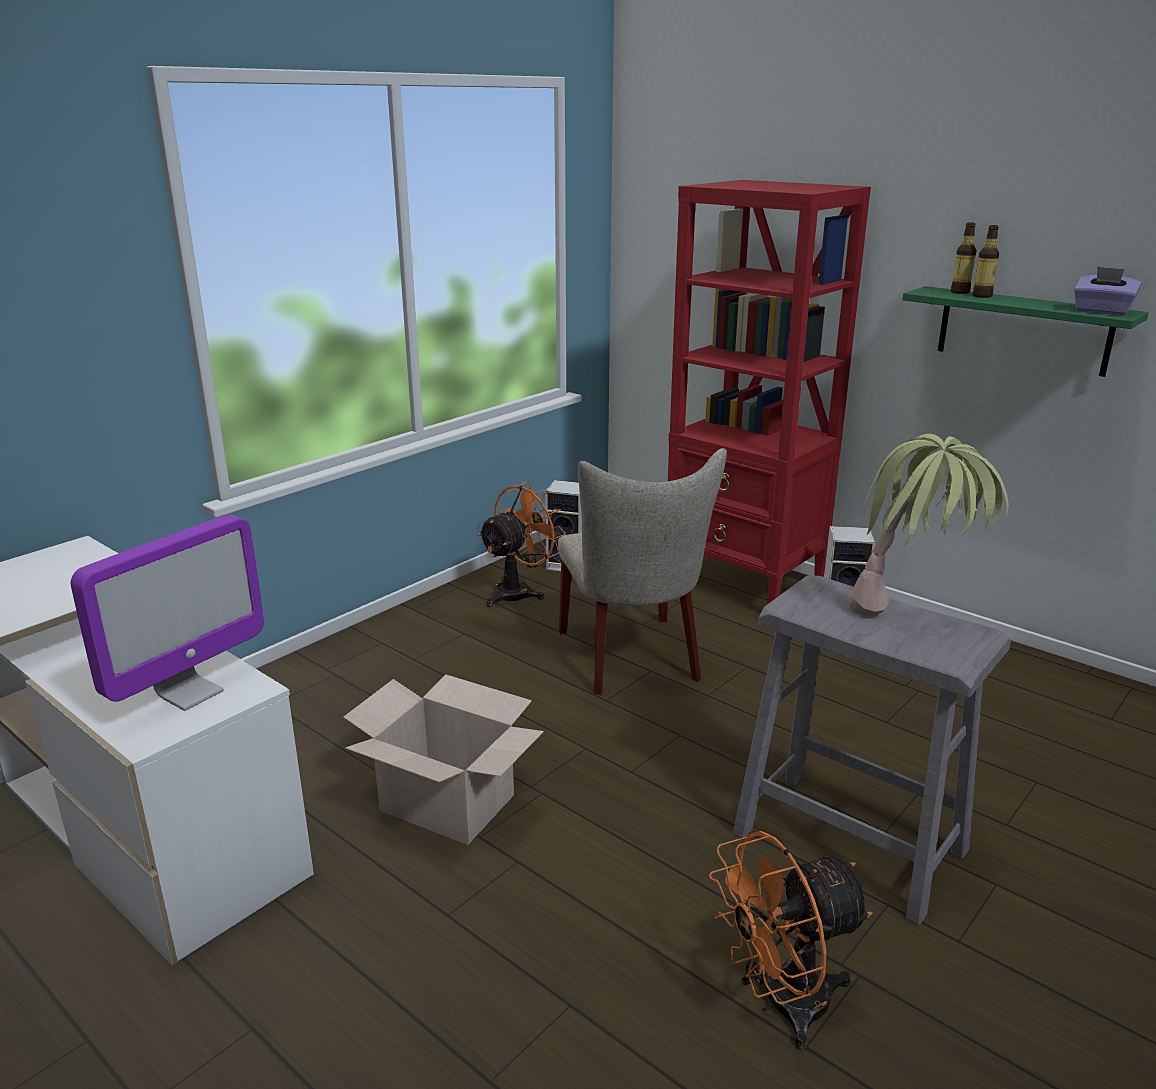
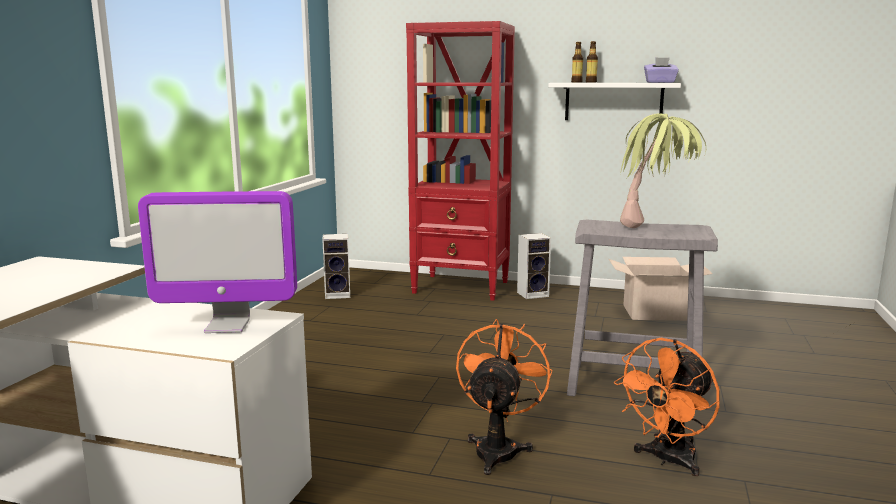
camera: 25 degrees left, 10 degrees down
monitor [71,514,264,711] -> monitor turned 75 degrees clockwise [138,191,297,333]
cardboard box [343,674,544,845] -> cardboard box moved to [609,257,713,321]
orange fan [478,482,566,607] -> orange fan moved to [456,319,553,475]
beige chair [558,448,727,695] -> none
green shelf [902,286,1149,377] -> white shelf [548,83,681,120]

